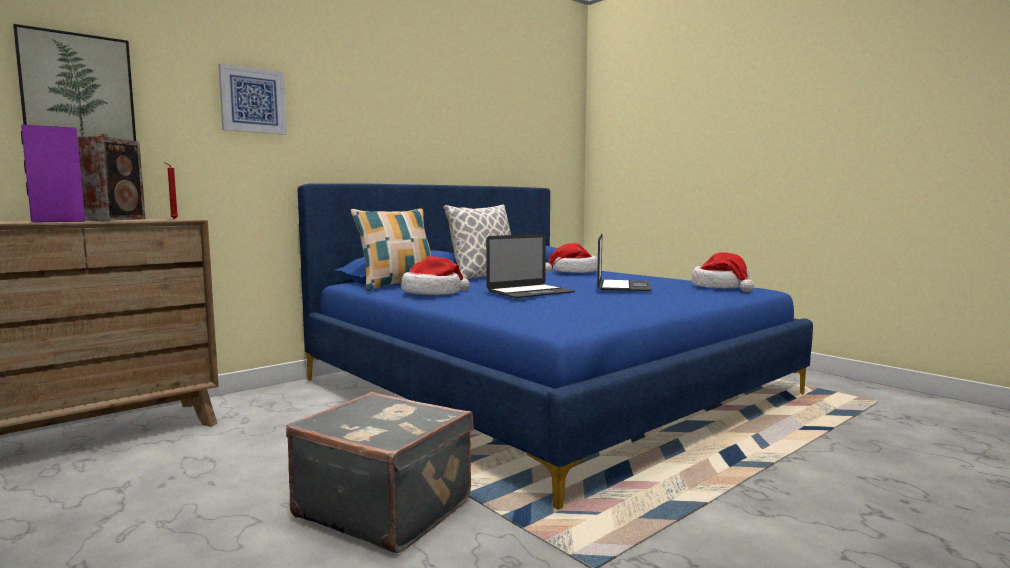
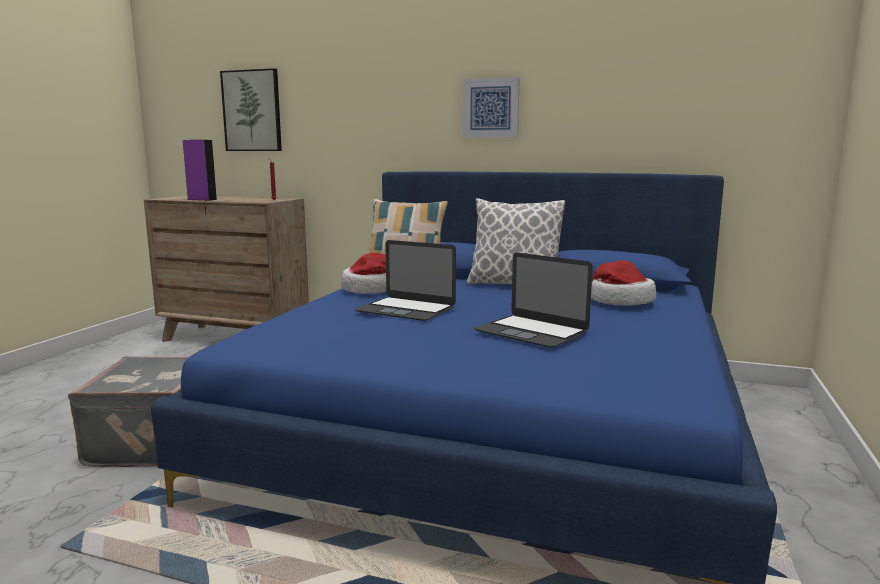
camera: 60 degrees right, 5 degrees up
speaker [77,134,146,221] -> none
picture [218,64,287,135] -> picture moved to [462,77,520,138]
laptop [597,234,652,291] -> laptop turned 60 degrees clockwise [474,253,593,348]
hat [692,252,754,292] -> none

